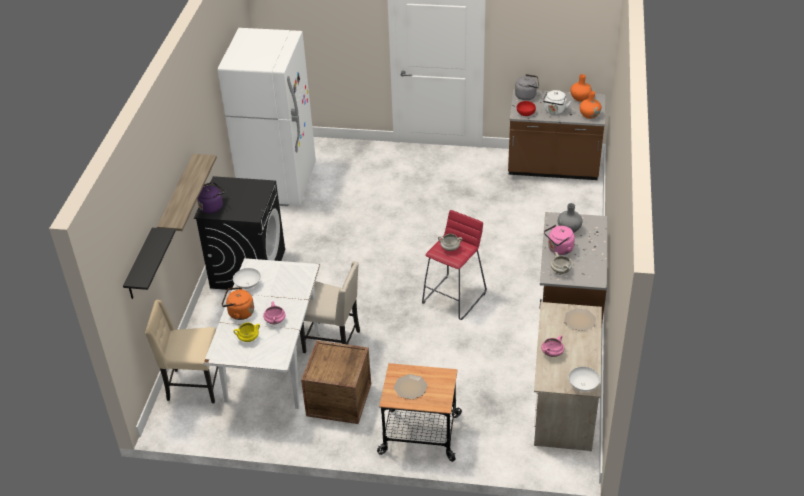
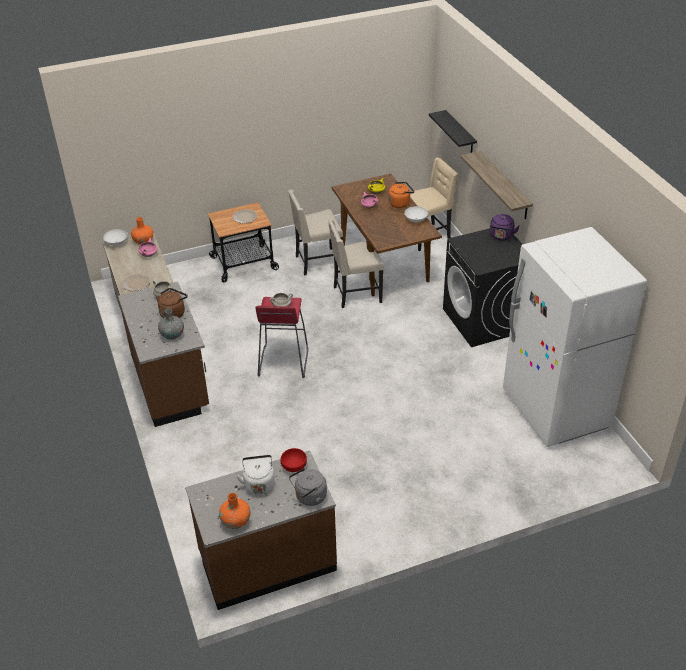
camera: 150 degrees right, 0 degrees up
white dining table [204,258,320,409] -> brown dining table [332,174,442,296]
crate [301,340,371,424] -> beige chair [288,190,343,276]
pink kettle [544,225,575,255] -> brown kettle [156,288,188,318]
orange vase [580,91,602,119] -> orange vase moved to [131,217,153,245]

